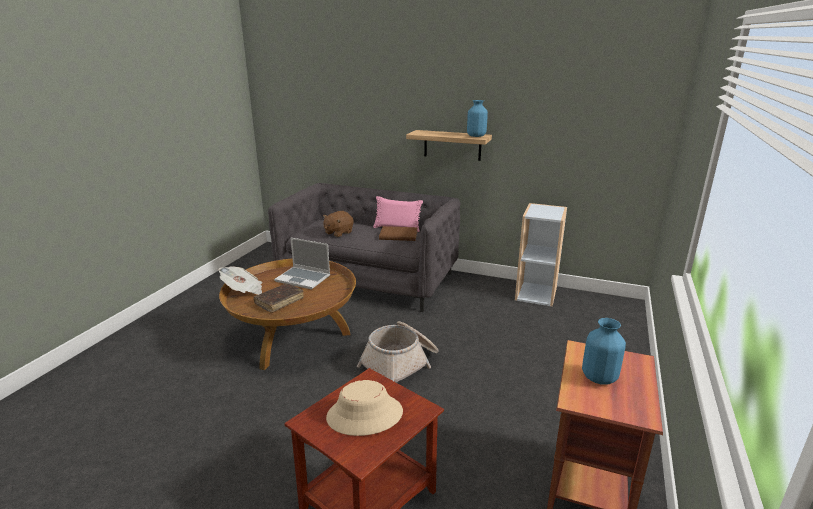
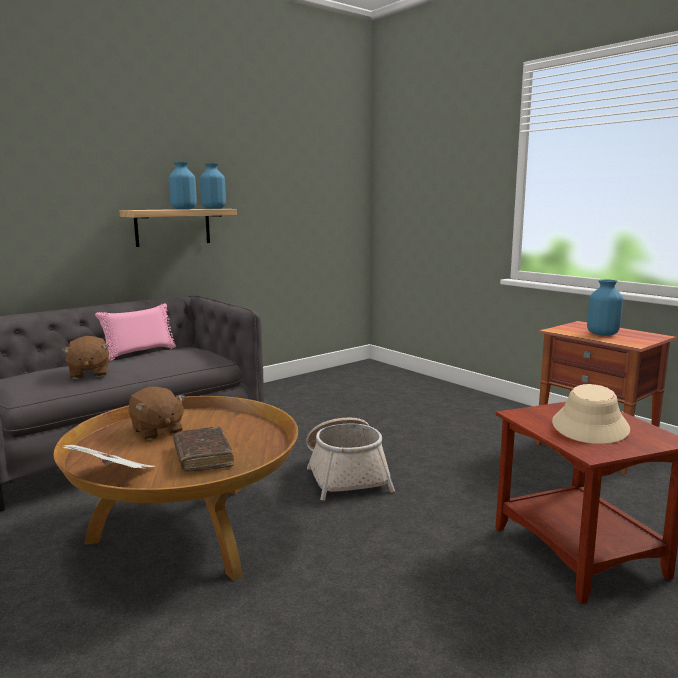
camera: 60 degrees left, 10 degrees down
laptop [274,238,330,289] -> brown plush toy [128,387,185,440]
brown book [379,226,417,241] -> none
bookcase [515,203,567,307] -> none
none -> blue vase [169,162,197,209]

